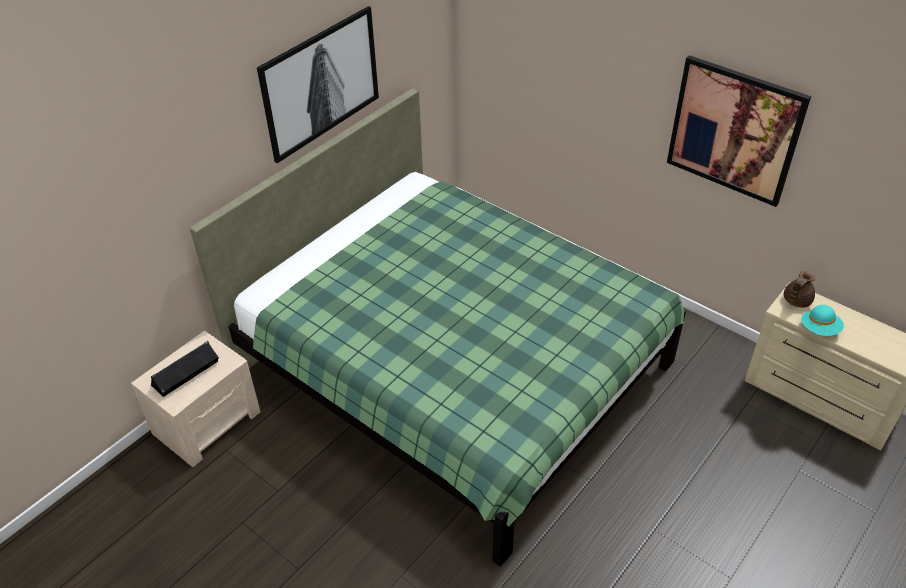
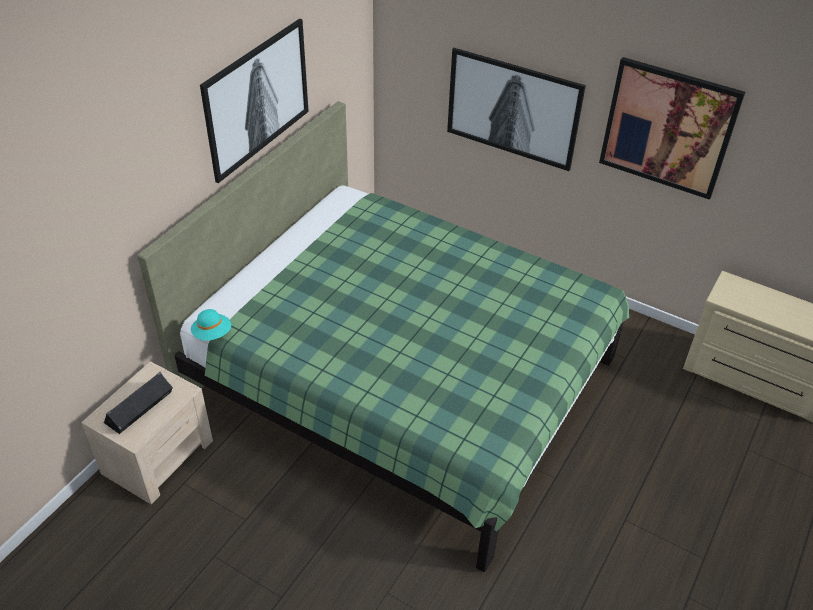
camera: 10 degrees left, 0 degrees up
brown teapot [784,271,815,308] -> none
turquoise hat [801,305,844,336] -> turquoise hat moved to [191,309,231,341]
none -> picture [447,48,586,171]

